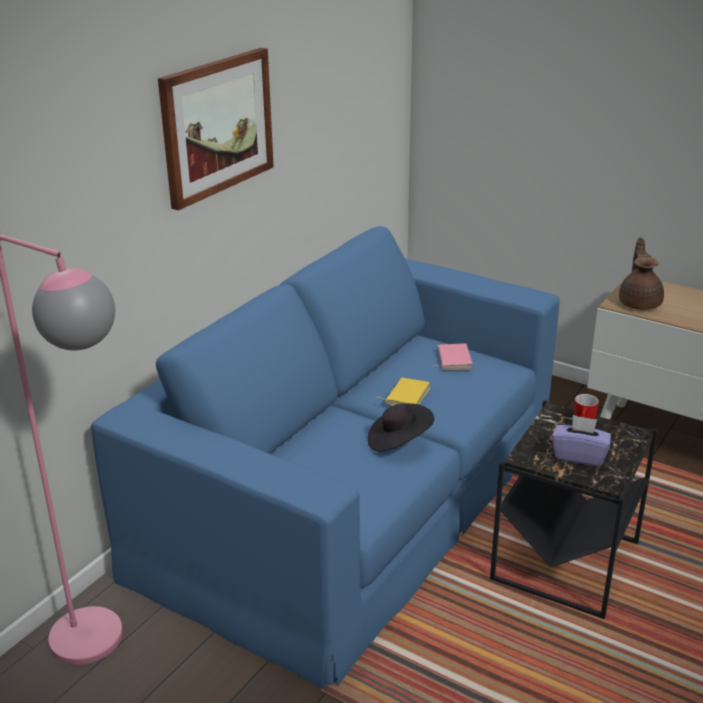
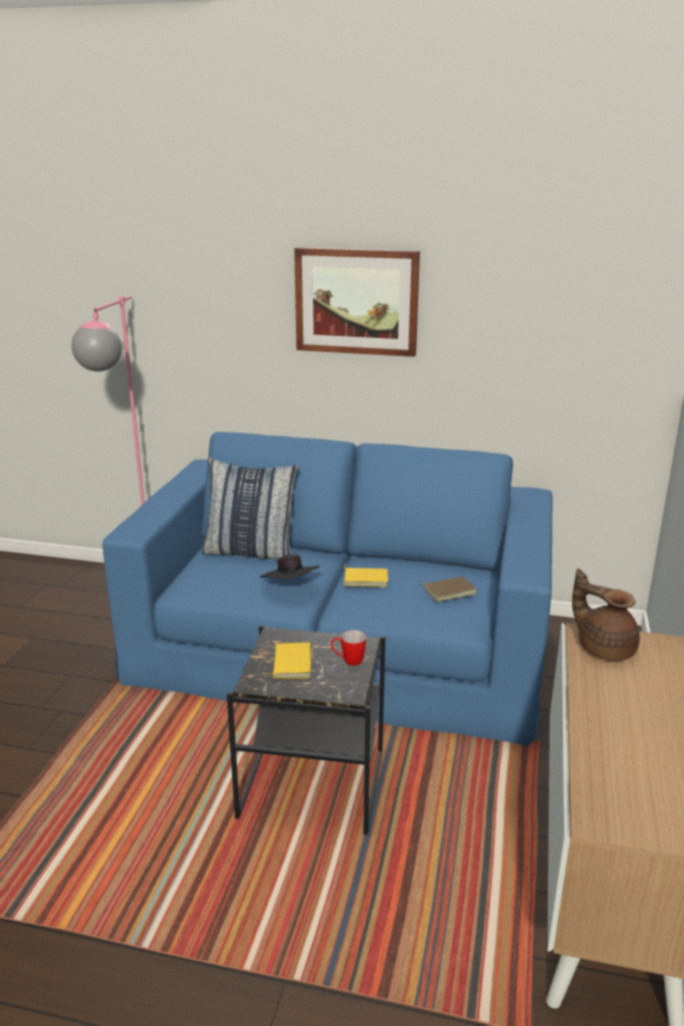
camera: 70 degrees right, 5 degrees down
pink book [434,343,472,370] -> brown book [421,576,477,602]
purple tissue box [552,415,611,466] -> yellow book [262,642,312,679]
brown teapot [619,237,664,310] -> brown teapot turned 120 degrees counterclockwise [572,568,640,661]
none -> pillow [202,458,300,560]

